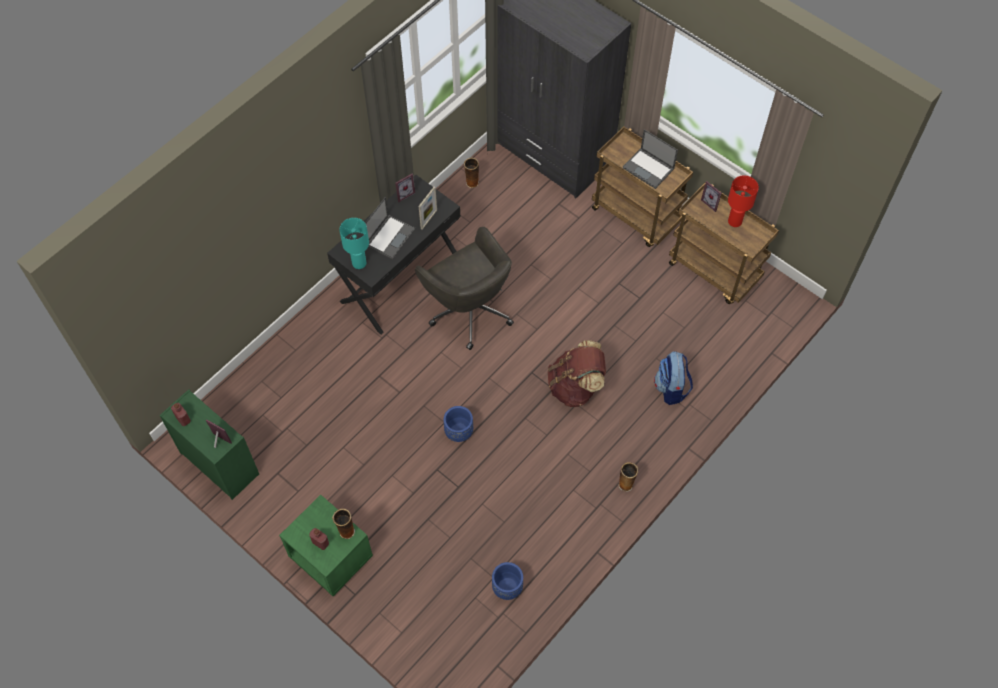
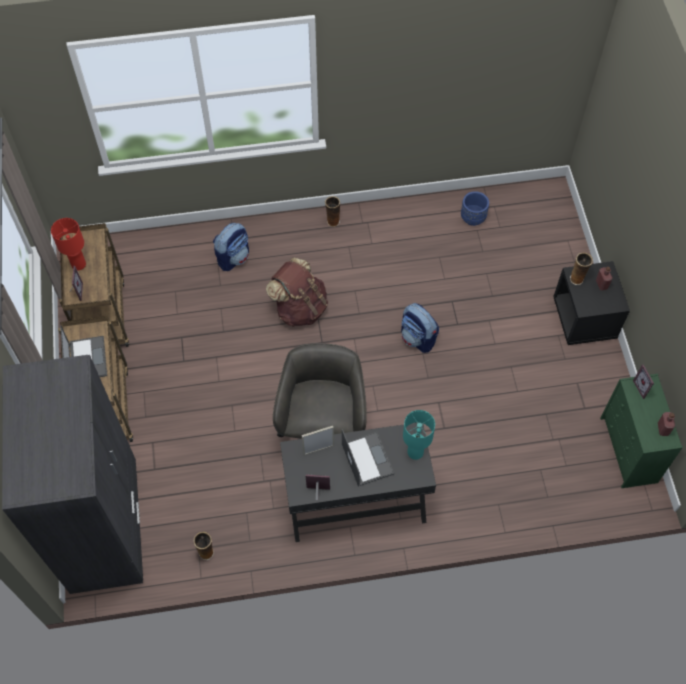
camera: 140 degrees left, 0 degrees up
green nightstand [279,495,373,596] -> black nightstand [553,261,630,345]
laptop [363,197,416,260] -> laptop turned 90 degrees clockwise [342,429,394,486]
blue planter [444,406,473,442] -> backpack [401,303,439,353]

